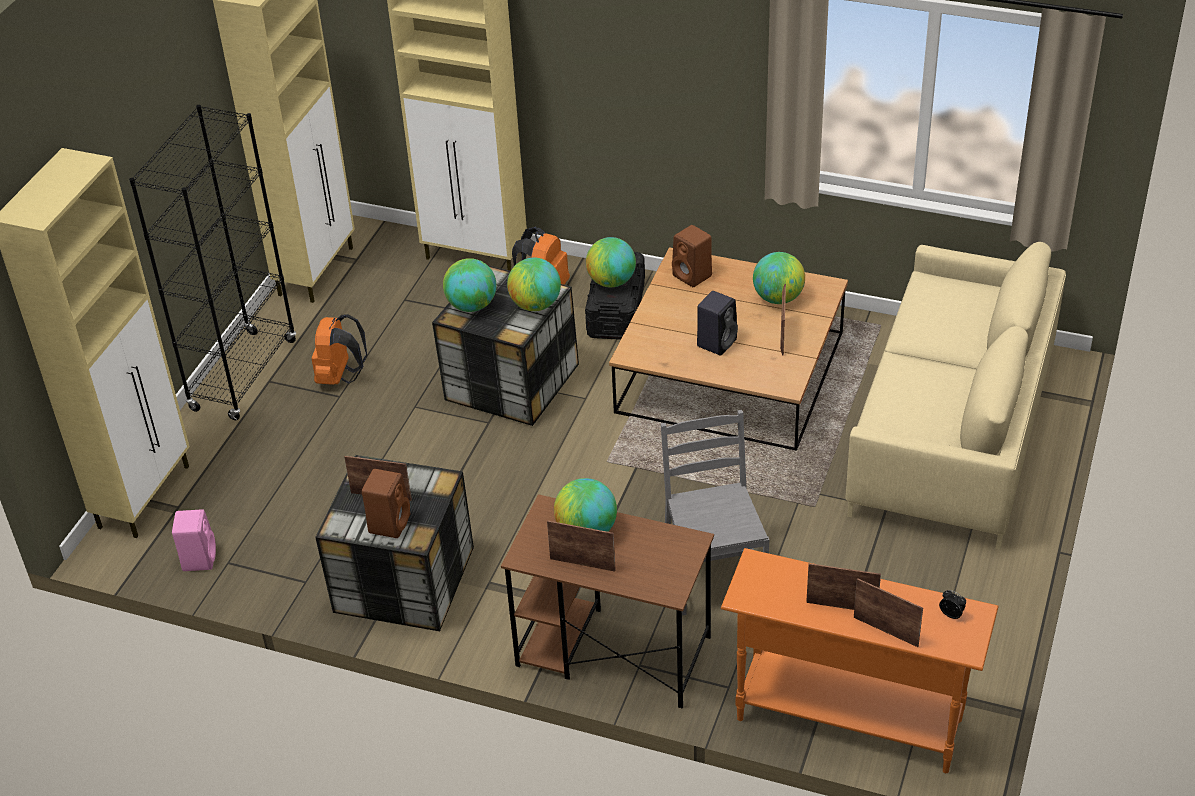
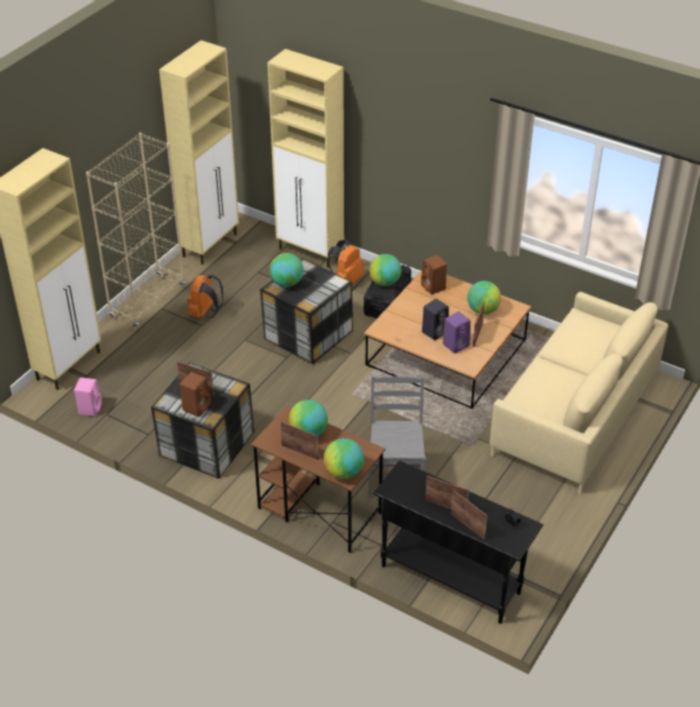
camera: 10 degrees right, 0 degrees up
black bookcase [129,105,296,420] -> beige bookcase [86,132,186,329]
globe [507,258,561,311] -> globe moved to [324,438,364,479]
orange console table [721,548,999,773] -> black console table [373,460,543,624]
none -> purple speaker [443,311,470,353]

